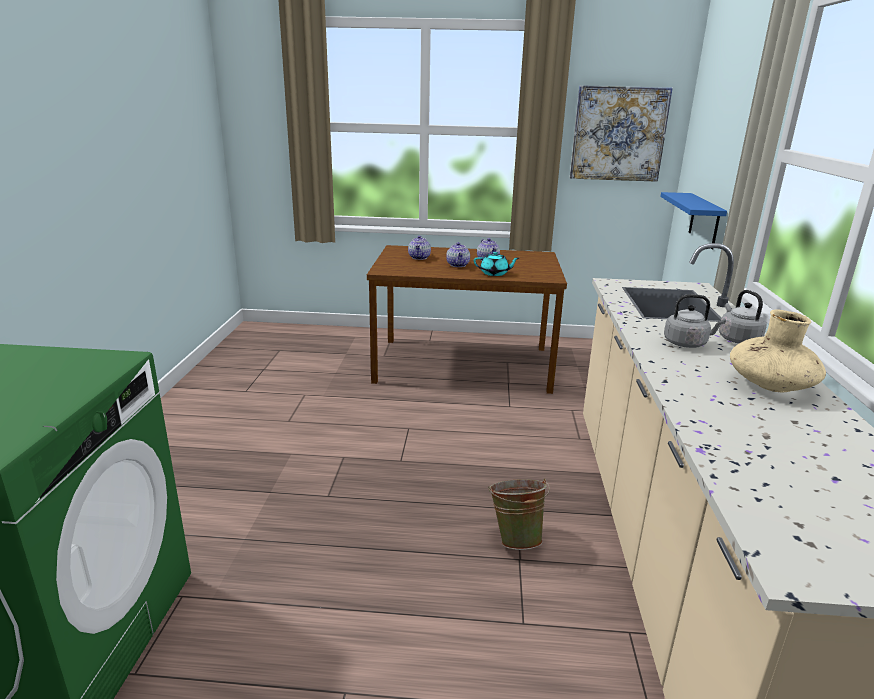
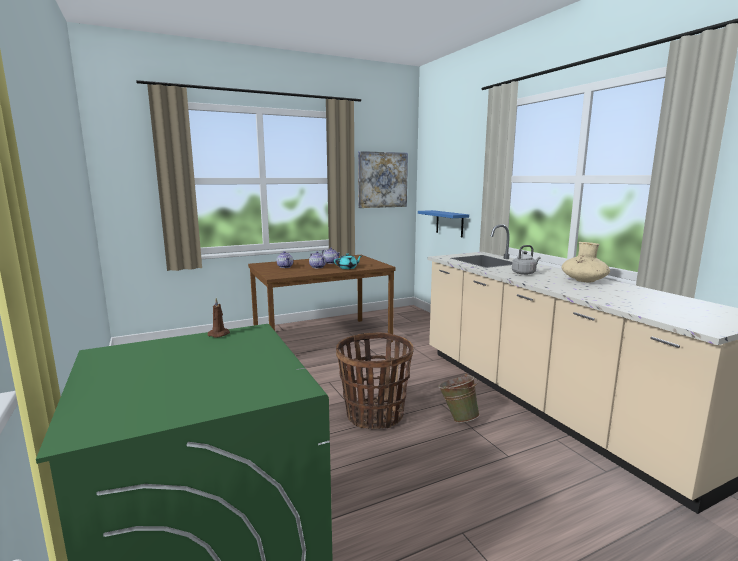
camera: 30 degrees left, 10 degrees down
grey kettle [719,290,767,344] -> none
none -> brown candle [208,298,230,338]
none -> basket [336,332,414,429]

